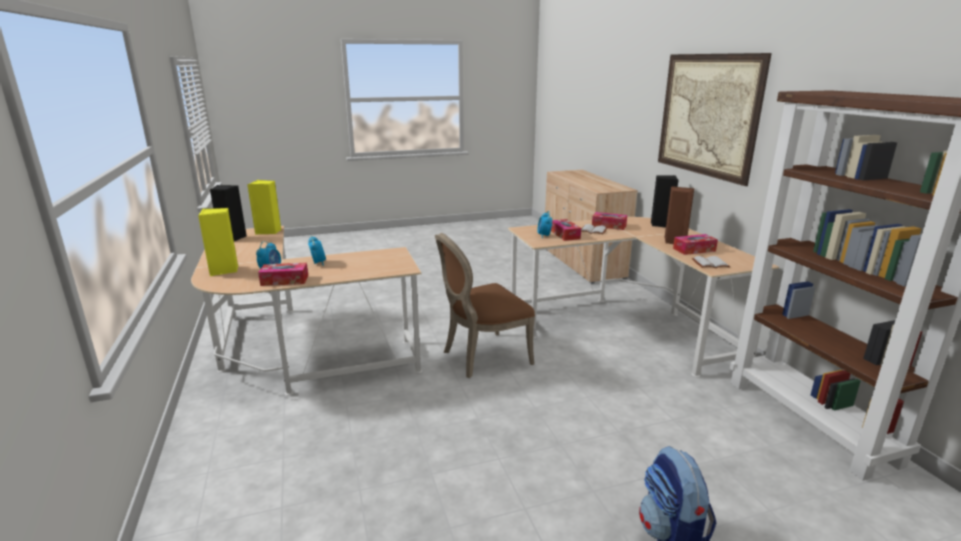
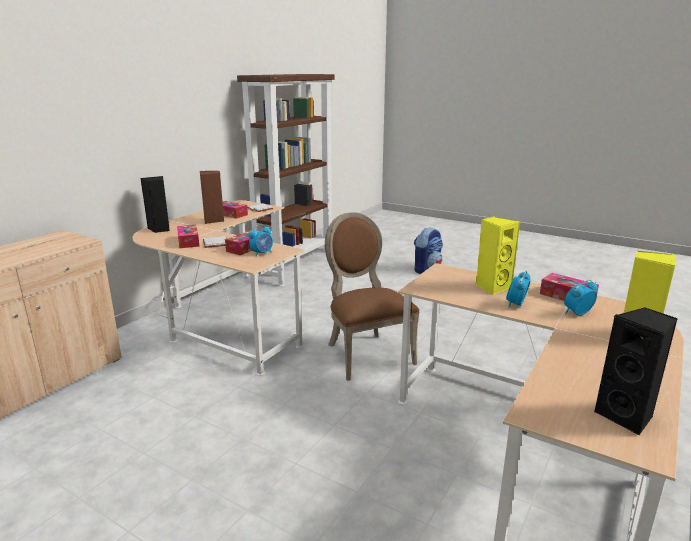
camera: 130 degrees left, 0 degrees up
yellow speaker [247,180,281,235] -> yellow speaker moved to [475,216,520,295]
brown chair [435,233,535,378] -> brown chair turned 135 degrees counterclockwise [325,212,420,381]
picture [658,53,772,186] -> none

